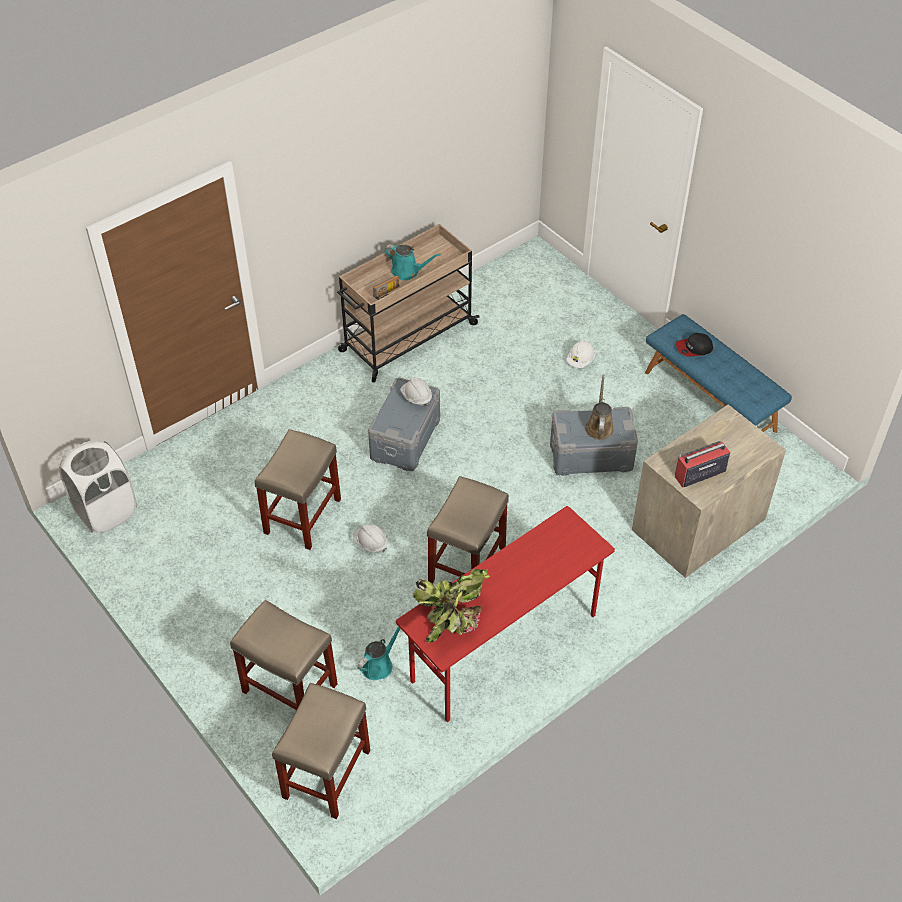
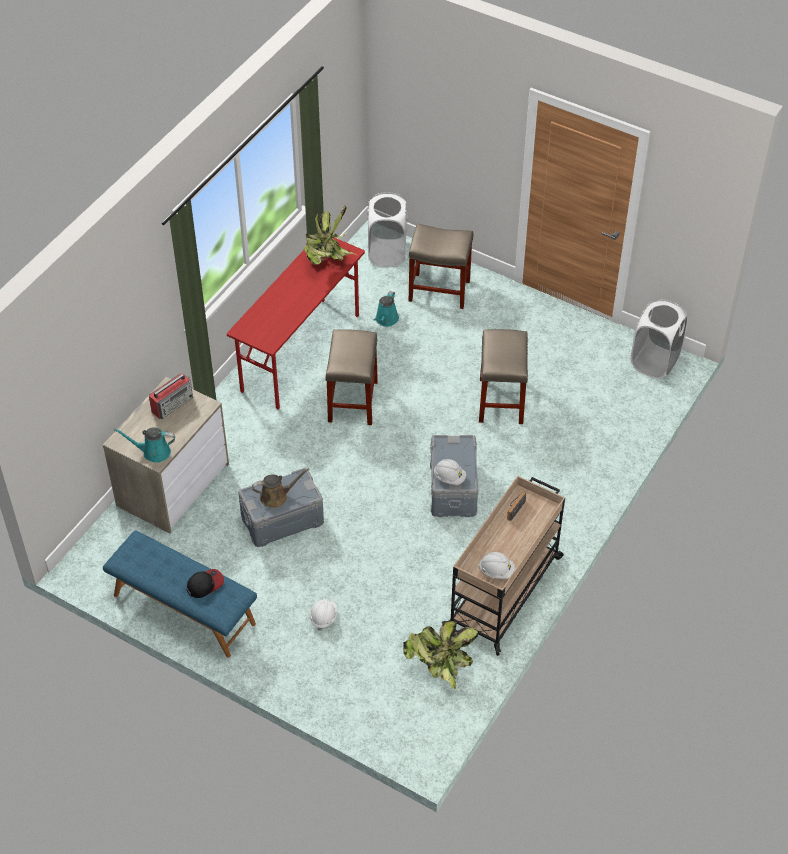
camera: 160 degrees right, 0 degrees up
beige stool [272,683,370,819] -> white laundry basket [367,192,408,267]
white hard hat [353,524,388,553] -> white hard hat moved to [479,552,515,579]
turquoise watering can [384,244,441,280] -> turquoise watering can moved to [113,427,175,463]
brown watering can [585,375,614,440] -> brown watering can turned 90 degrees counterclockwise [252,468,309,508]
none -> potted plant [403,621,478,690]

